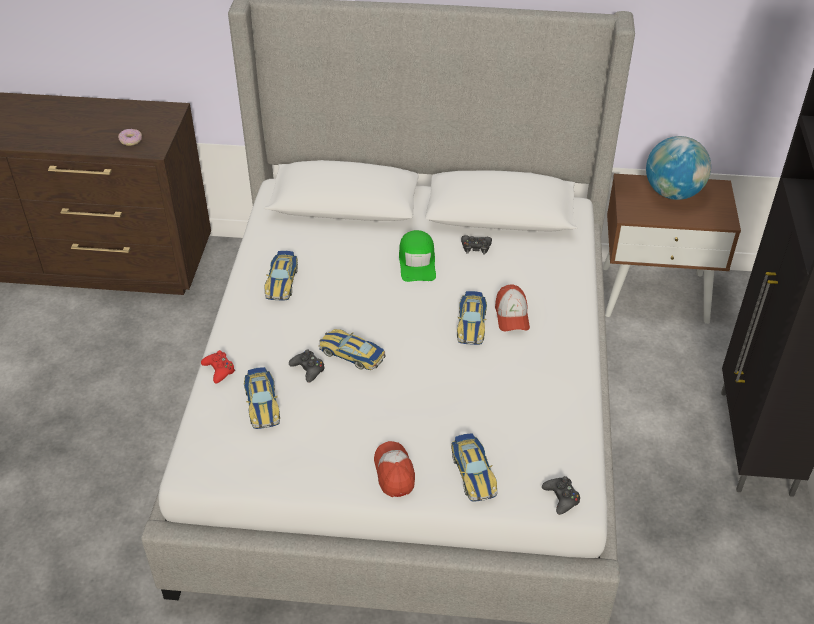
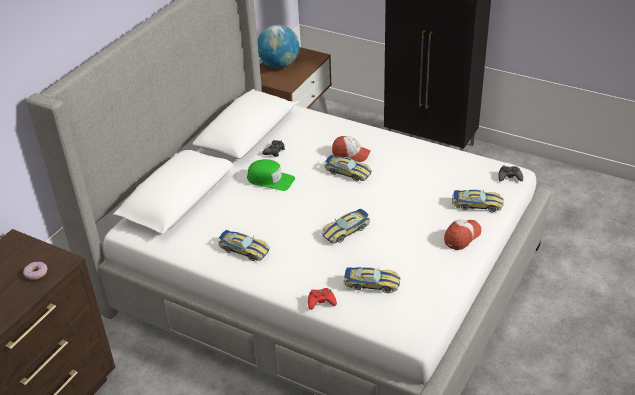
camera: 65 degrees left, 5 degrees down
black game controller [289,349,324,383] -> none
cap [374,441,415,497] -> cap turned 120 degrees clockwise [444,219,481,250]

